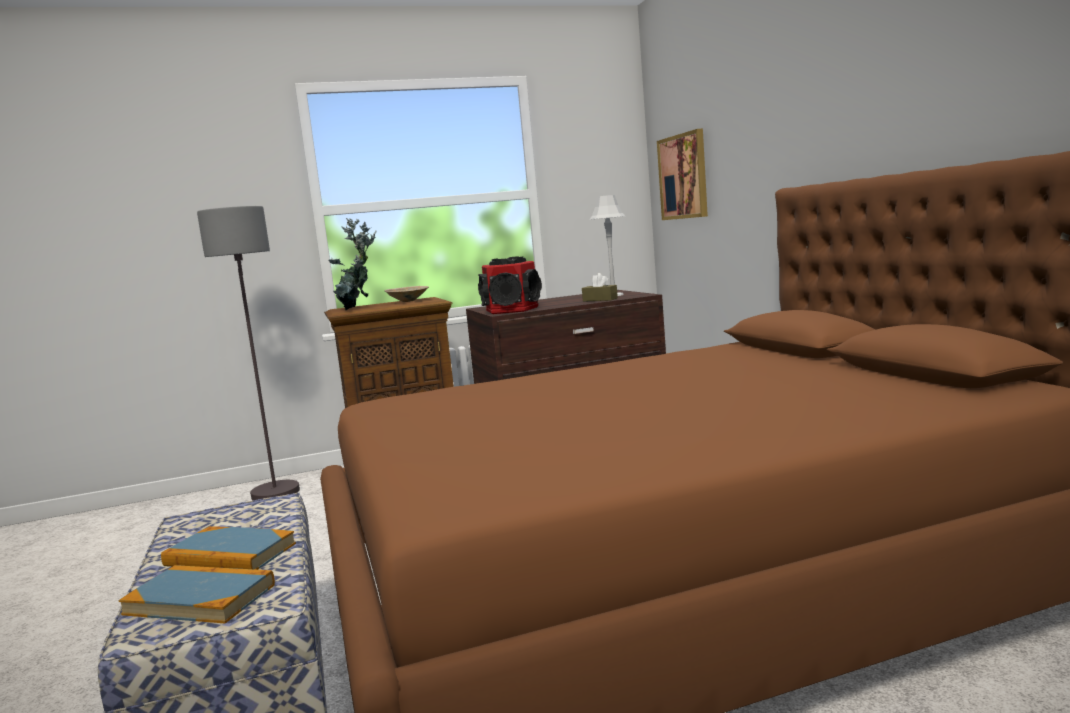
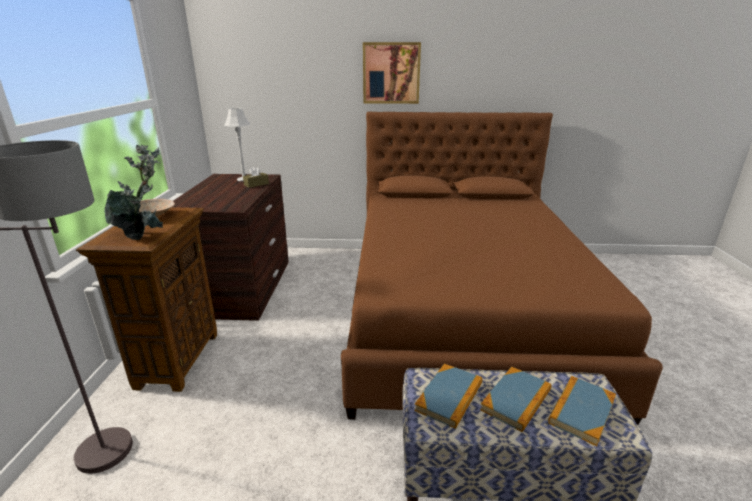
camera: 70 degrees left, 15 degrees up
speaker [478,256,542,314] -> none
picture [657,128,708,220] -> picture moved to [363,42,421,104]
none -> book [415,364,482,429]

